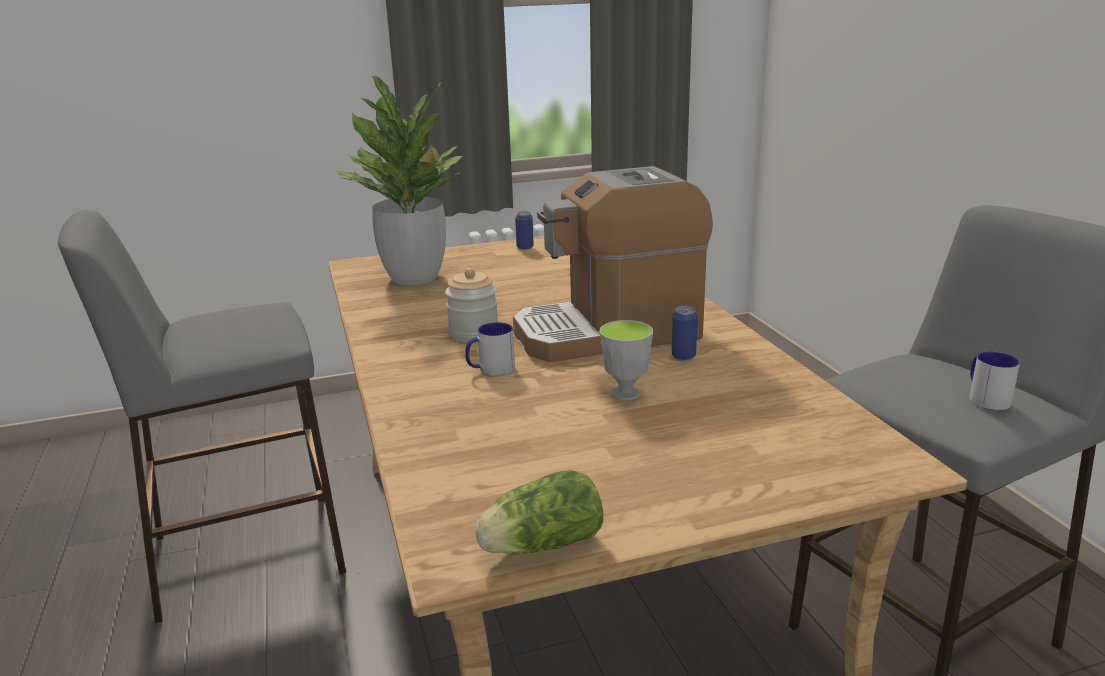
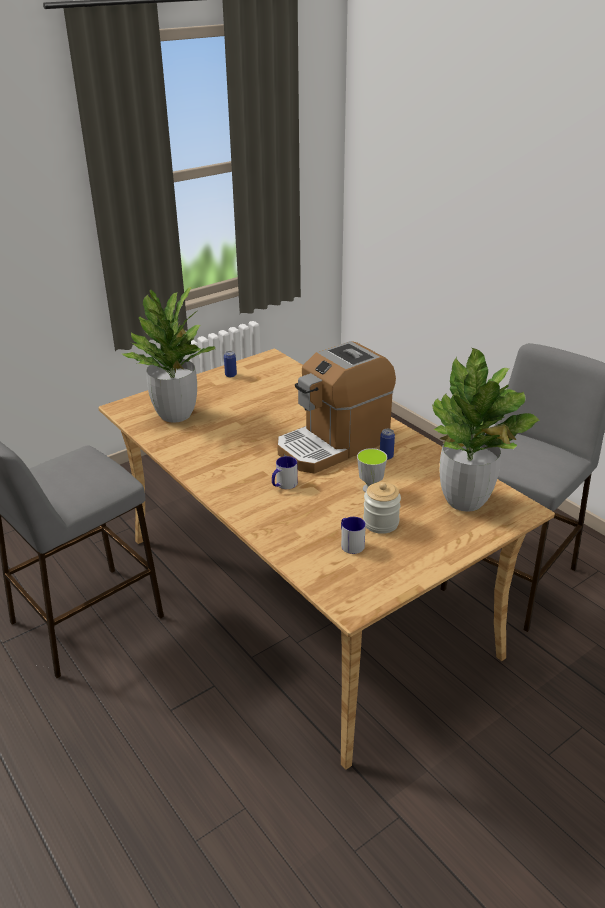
camera: 20 degrees left, 10 degrees up
jar [445,268,498,342] -> jar moved to [363,482,401,534]
lettuce [475,470,603,554] -> none
mug [970,352,1020,410] -> mug moved to [341,517,366,554]
none -> potted plant [432,348,540,512]

